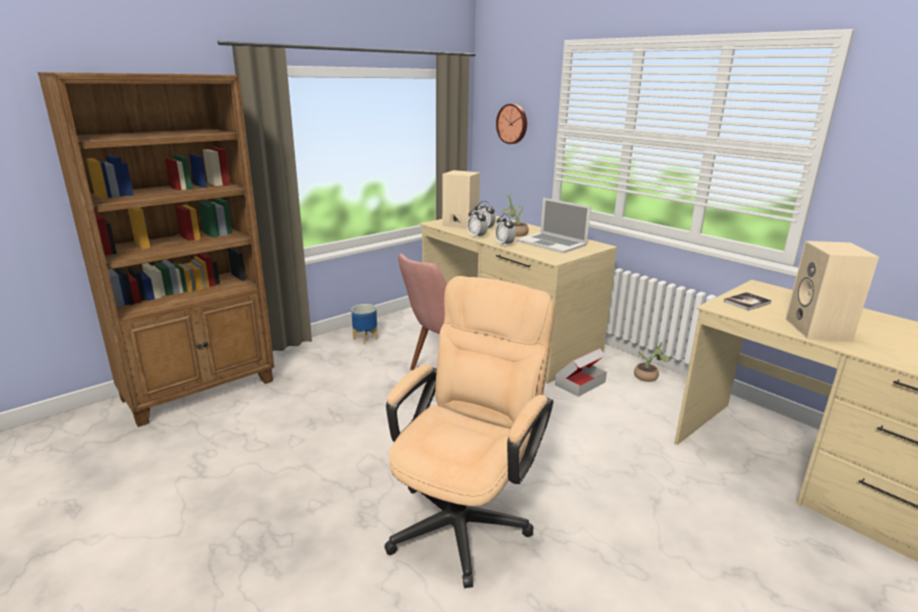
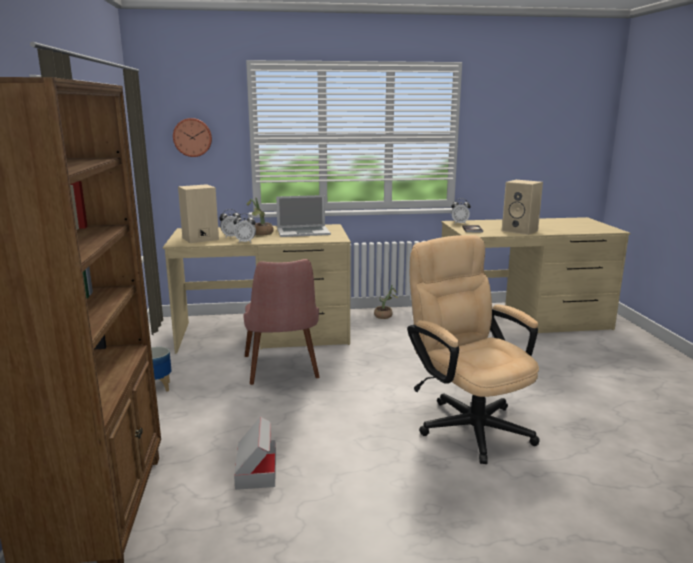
camera: 55 degrees left, 5 degrees down
alarm clock [495,213,516,247] -> alarm clock moved to [451,199,471,224]
cardboard box [555,348,607,397] -> cardboard box moved to [234,416,276,490]

